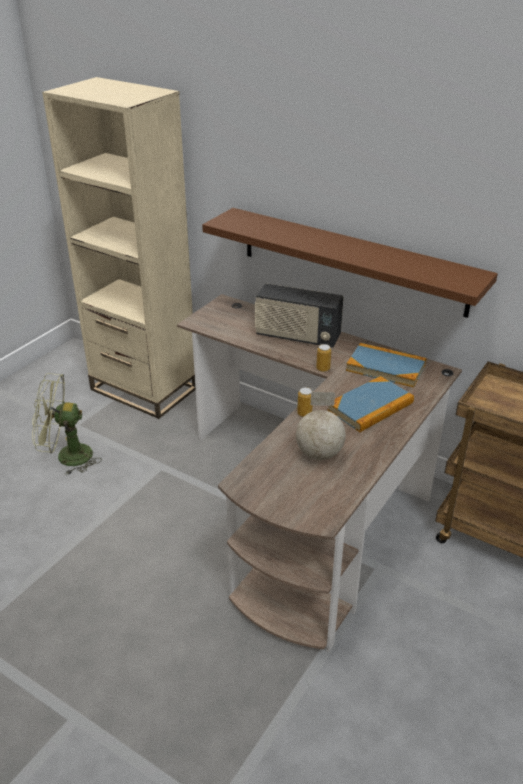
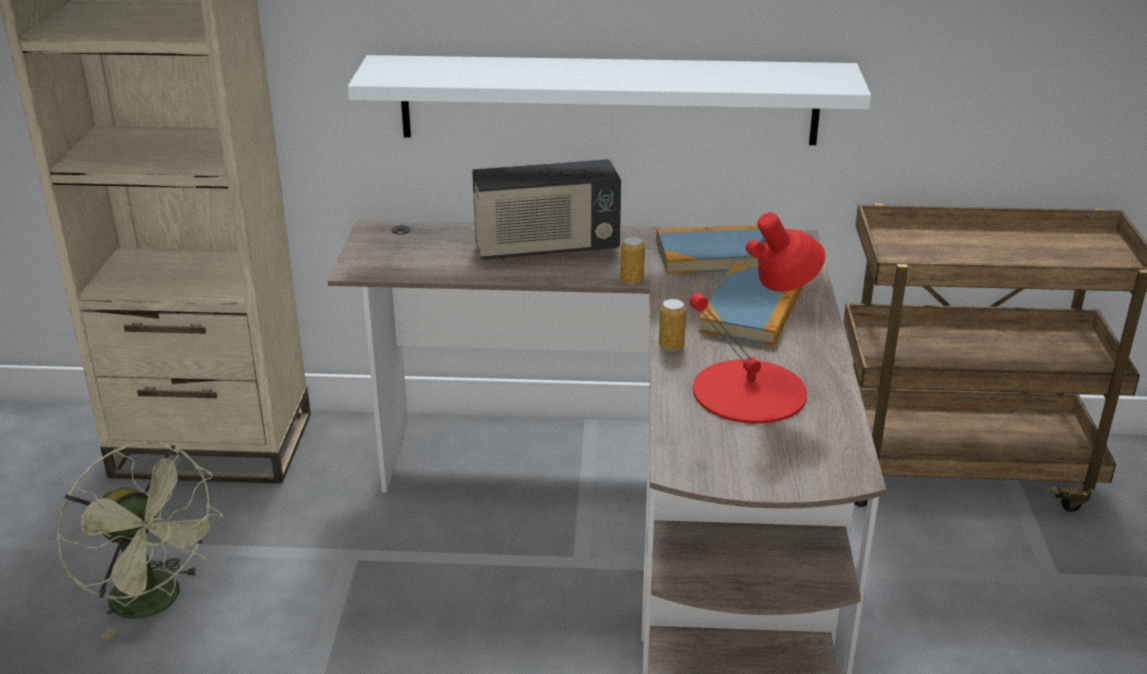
camera: 30 degrees left, 5 degrees down
green fan [32,373,102,476] -> green fan turned 105 degrees counterclockwise [57,442,223,640]
brown shelf [202,208,498,318] -> white shelf [348,55,871,145]
globe [296,392,346,460] -> red table lamp [689,213,825,424]

